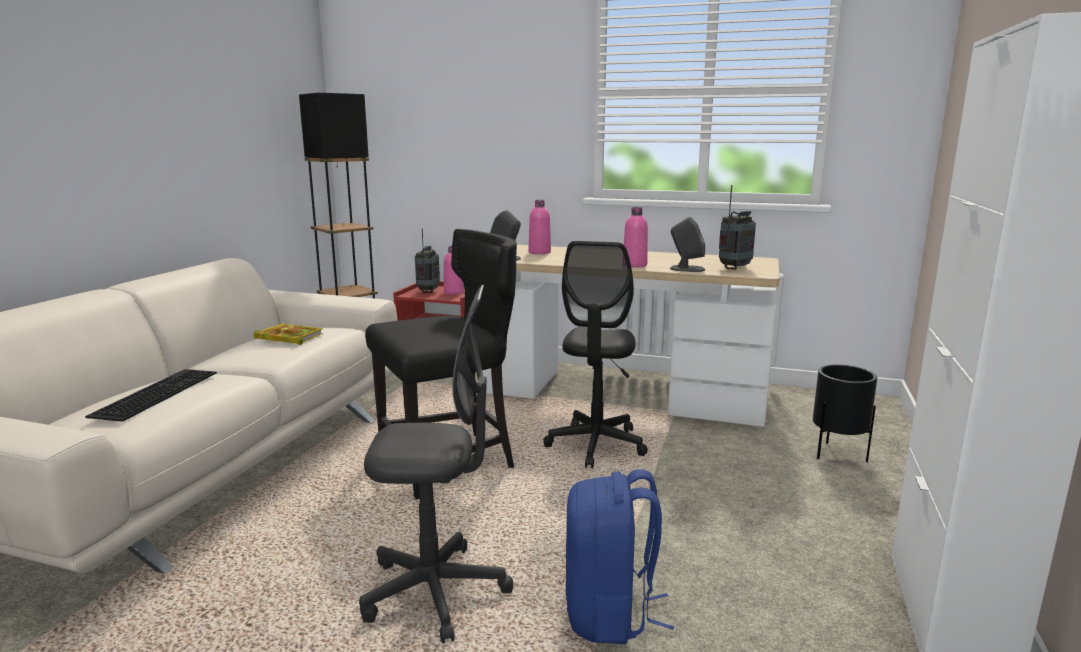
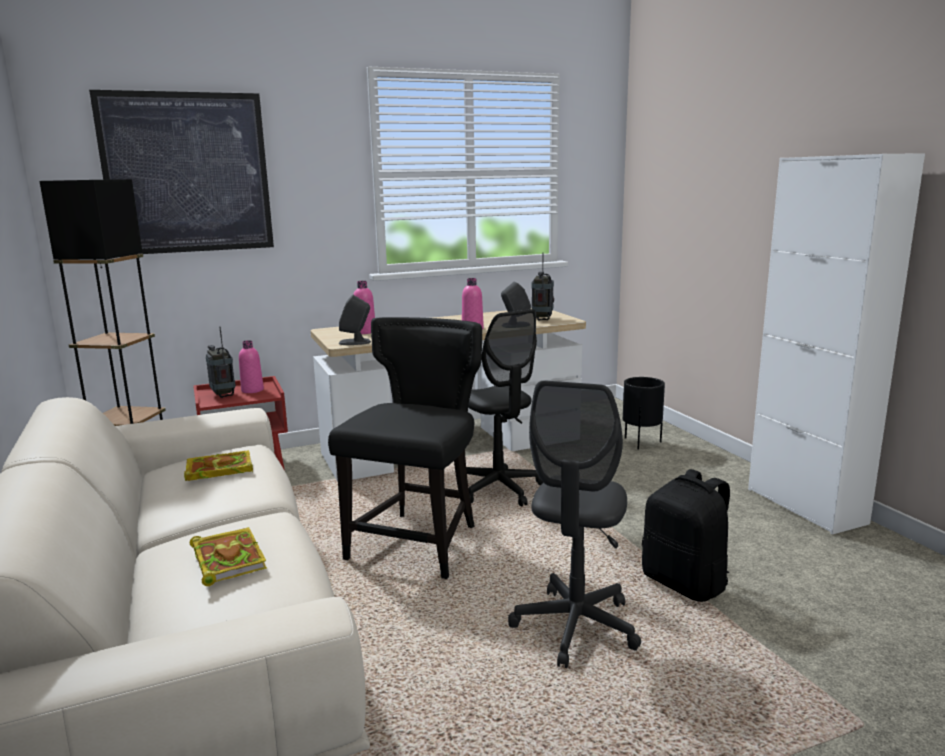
camera: 40 degrees left, 0 degrees up
keyboard [85,369,217,422] -> book [189,527,267,586]
grey office chair [359,285,513,643] -> grey office chair turned 150 degrees clockwise [508,380,641,668]
blue backpack [566,469,674,644] -> black backpack [642,469,730,602]
none -> picture [89,90,274,254]

